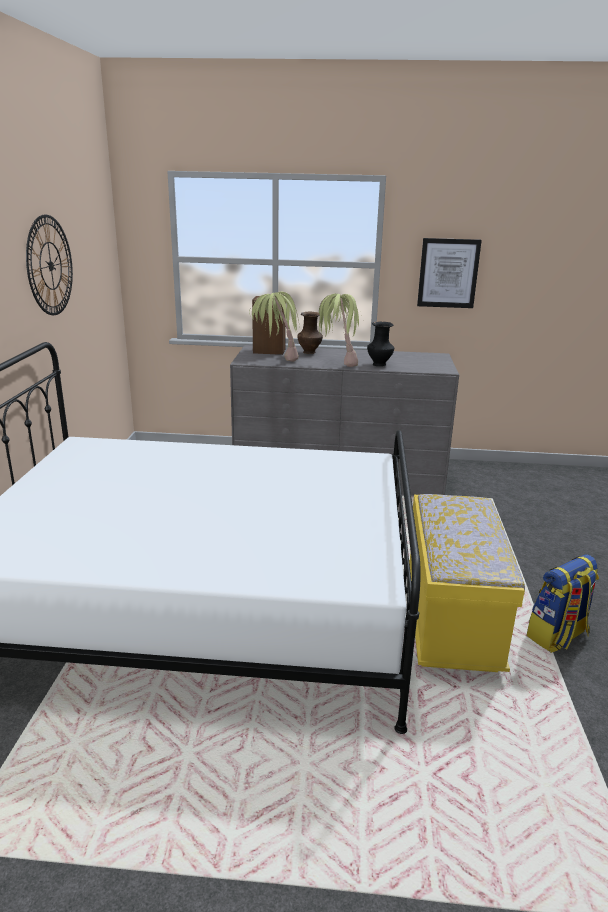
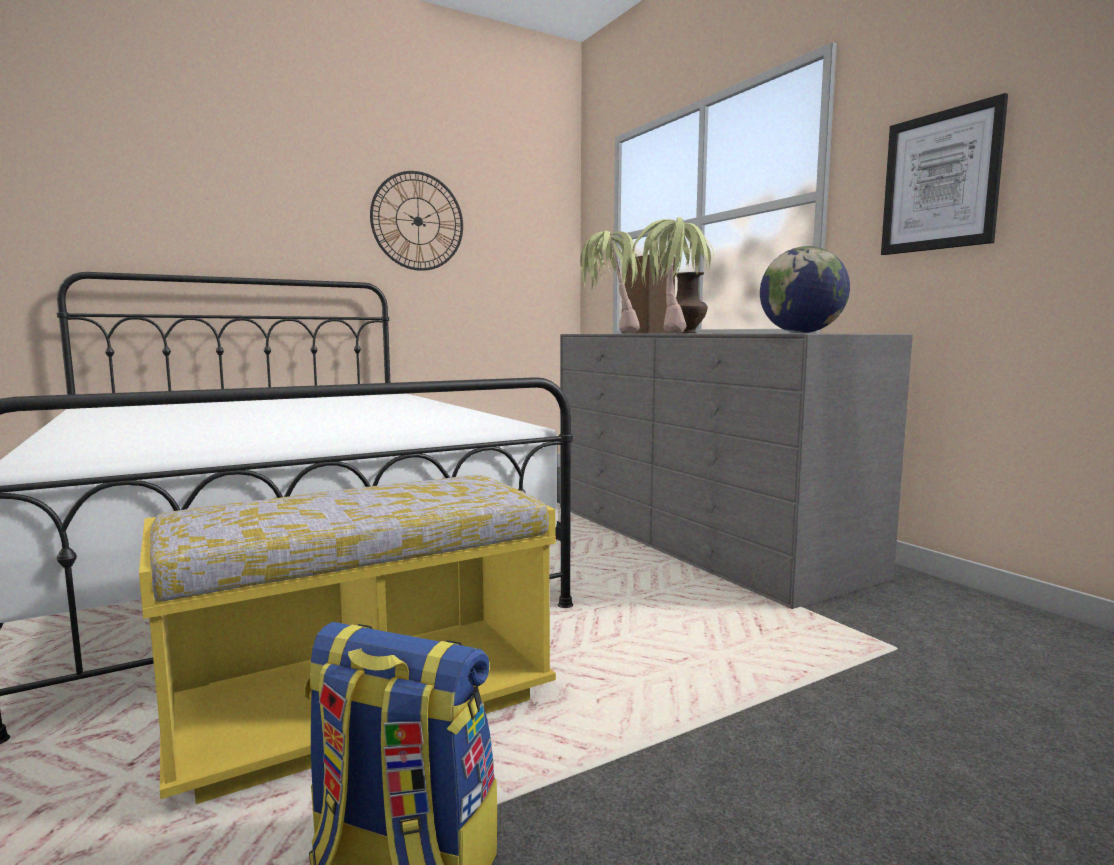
camera: 55 degrees right, 15 degrees down
black vase [367,321,394,366] -> none
none -> globe [760,246,850,333]

